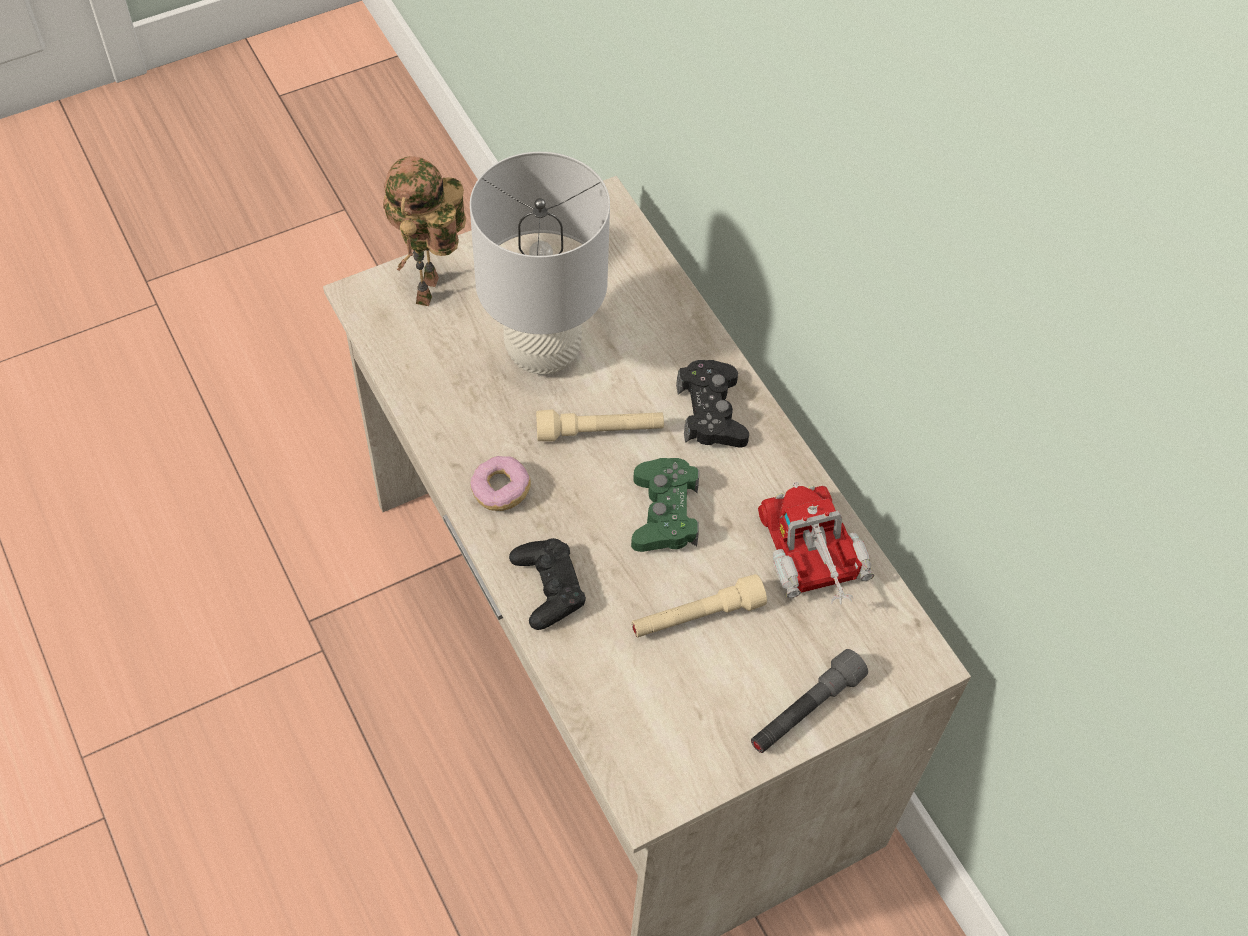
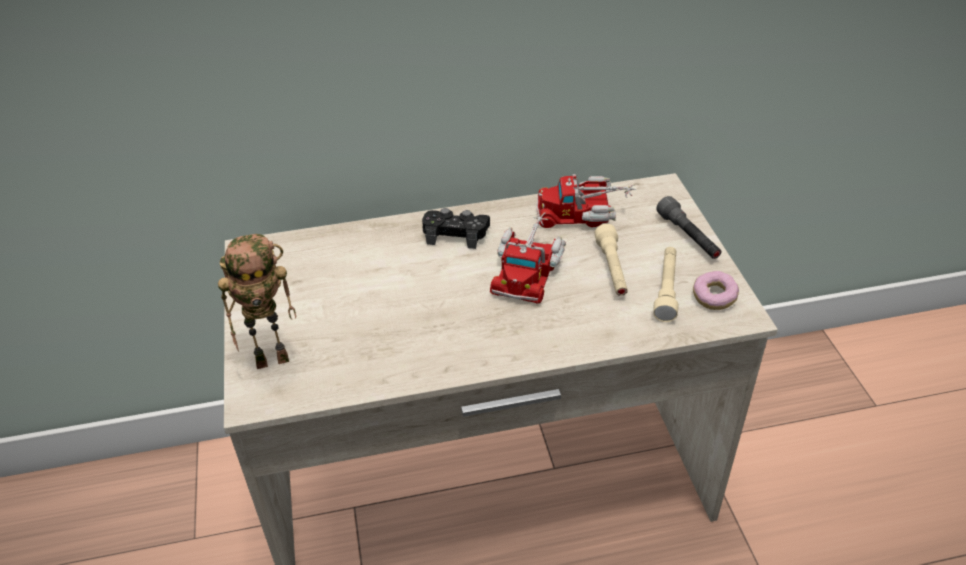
camera: 70 degrees left, 15 degrees down
toy robot [383,156,466,306] -> toy robot turned 45 degrees counterclockwise [218,234,296,369]
grey table lamp [470,152,610,375] -> none
donut [470,456,531,511] -> donut moved to [693,271,739,310]
black game controller [509,538,586,630] -> none
beige flashlight [536,409,664,441] -> beige flashlight moved to [653,247,679,322]
green game controller [631,458,699,552] -> toy truck [490,212,566,303]

